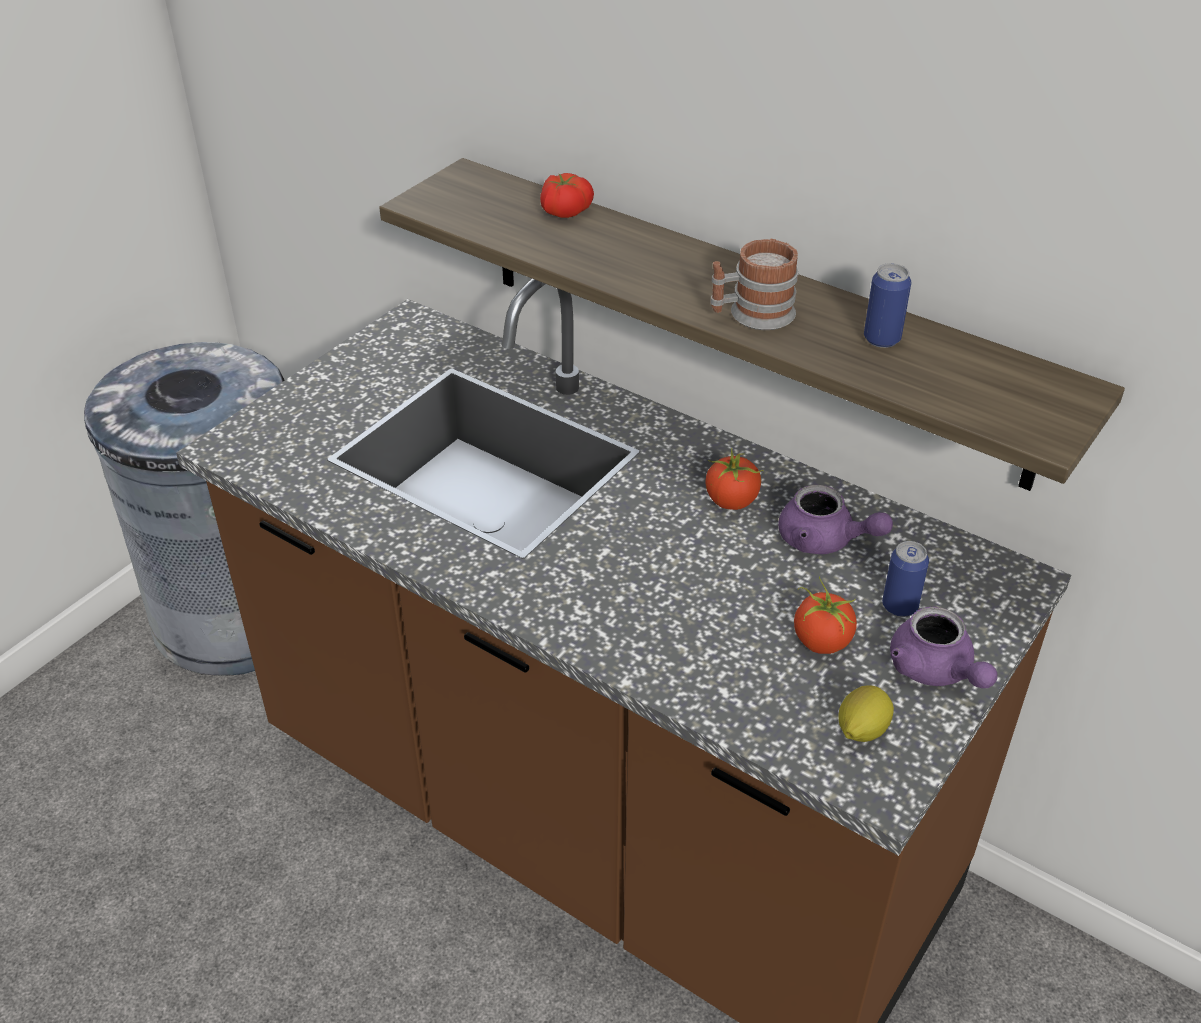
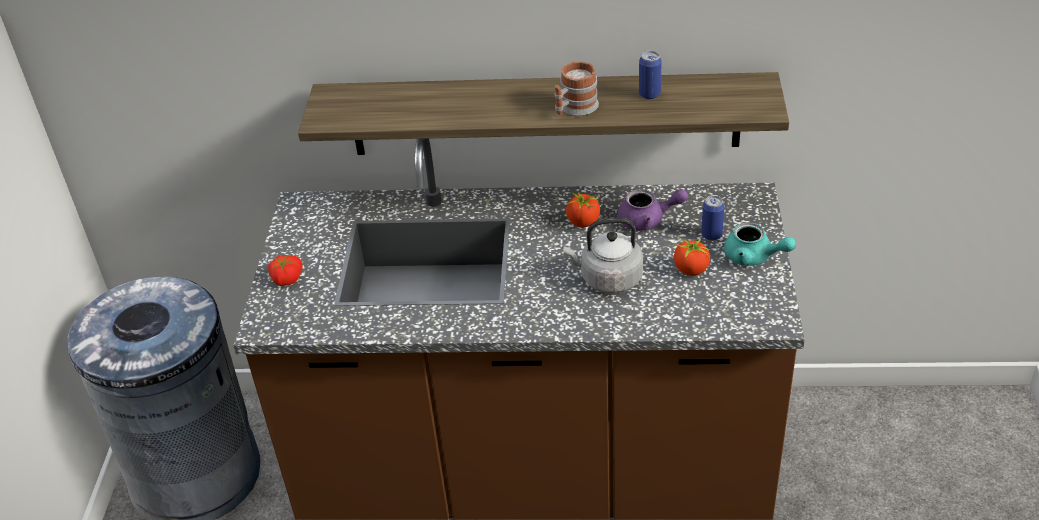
camera: 30 degrees left, 0 degrees up
tomato [540,173,594,218] -> tomato moved to [268,255,303,286]
lemon [838,685,894,742] -> none
purple teapot [890,607,997,688] -> turquoise teapot [724,222,796,266]
none -> grey kettle [562,218,643,293]

